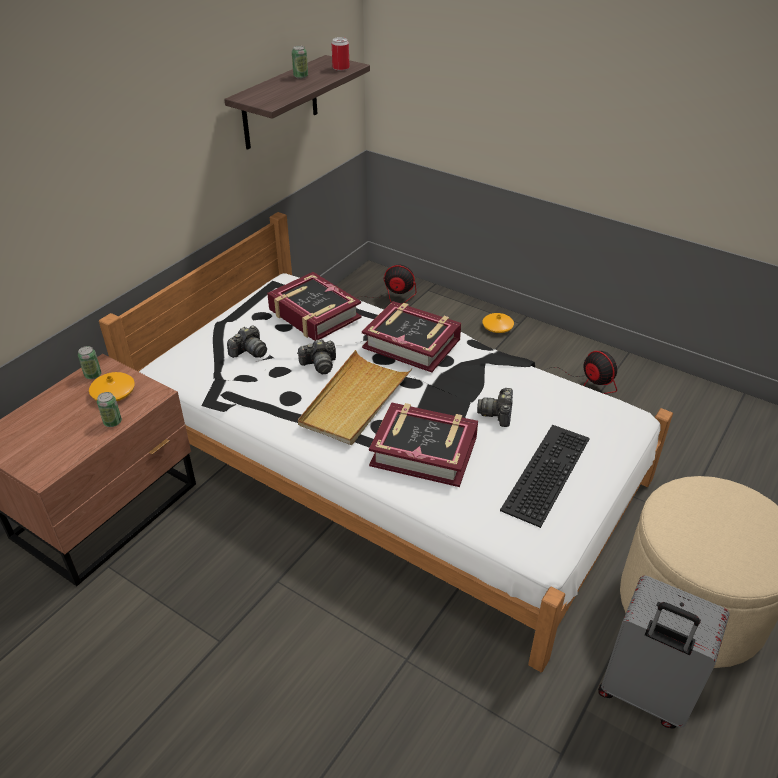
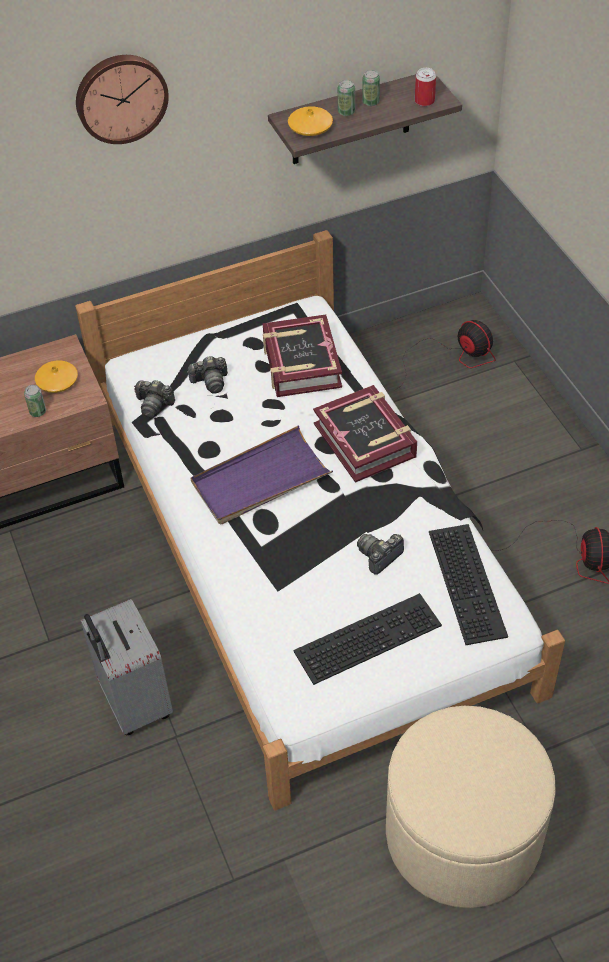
camera: 35 degrees right, 10 degrees up
can [78,346,101,379] -> can moved to [338,80,355,116]
camera [297,339,336,374] -> camera moved to [134,380,175,418]
beige tray [298,350,412,445] -> purple tray [191,425,333,524]
book [369,402,478,487] -> none
orange vase [483,313,514,333] -> orange vase moved to [288,106,333,136]
grey suitcase [598,575,730,729] -> grey suitcase moved to [80,599,173,735]
none -> wall clock [76,55,169,144]
none -> keyboard [429,524,508,645]

